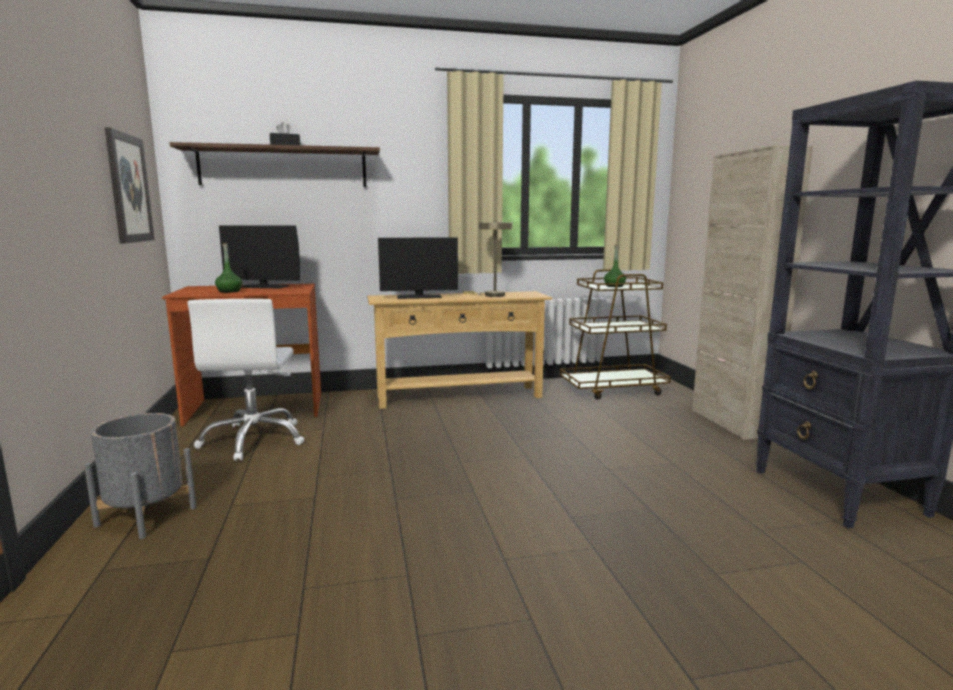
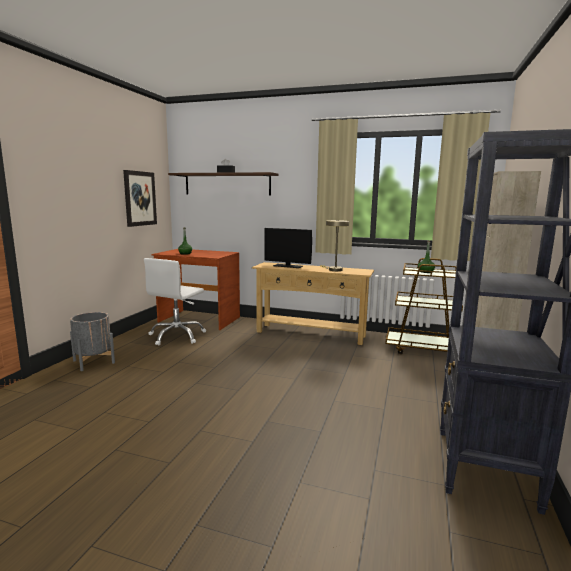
camera: 30 degrees right, 0 degrees up
monitor [219,225,300,289] -> none

